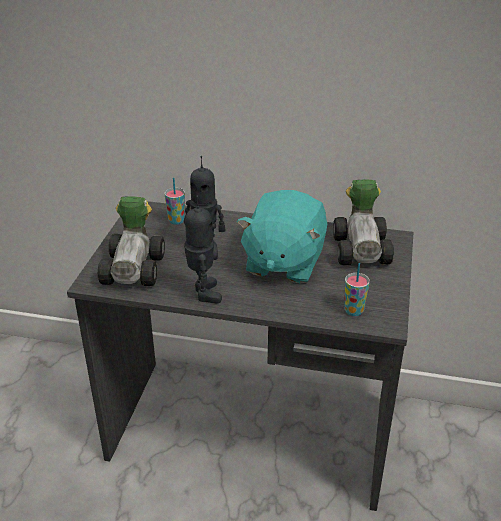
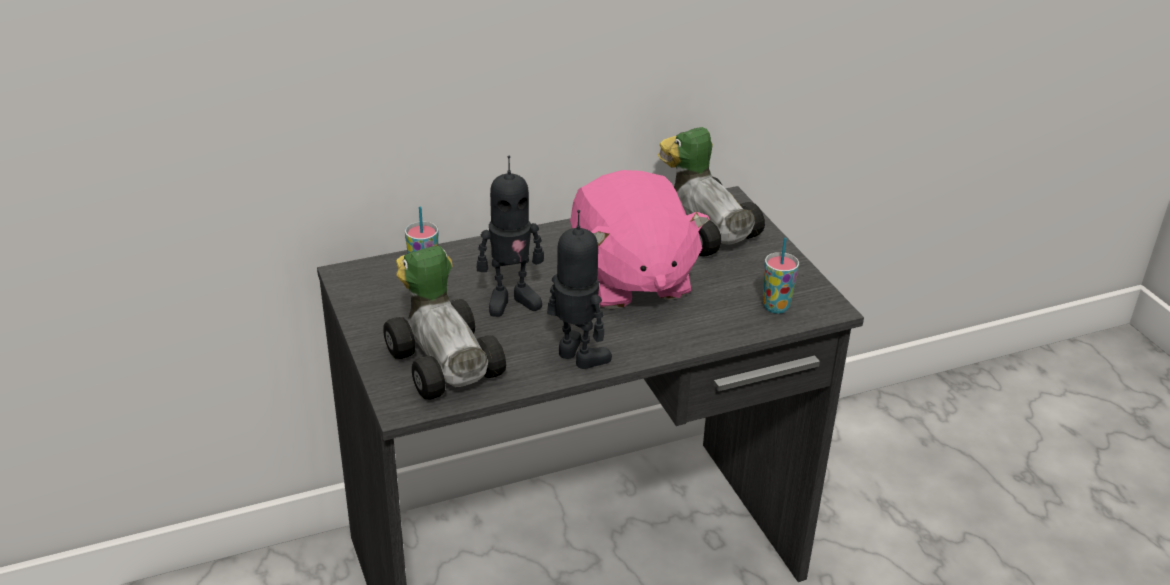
camera: 35 degrees left, 0 degrees up
turquoise plush toy [237,190,327,283] -> pink plush toy [570,170,710,309]

